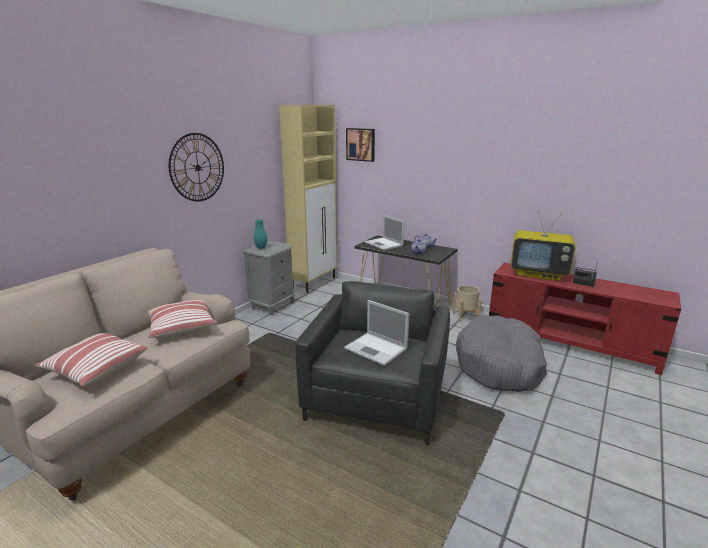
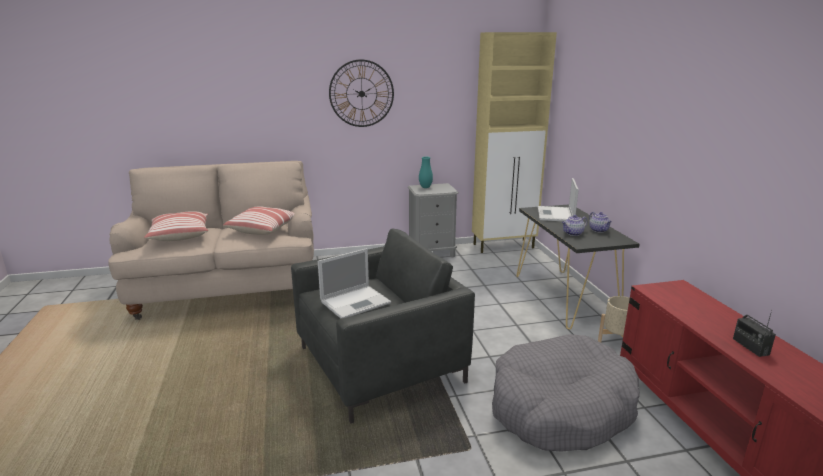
camera: 45 degrees right, 0 degrees up
laptop [344,300,410,366] -> laptop turned 120 degrees counterclockwise [318,248,391,319]
picture [346,128,375,162] -> none
television [511,211,575,281] -> none

